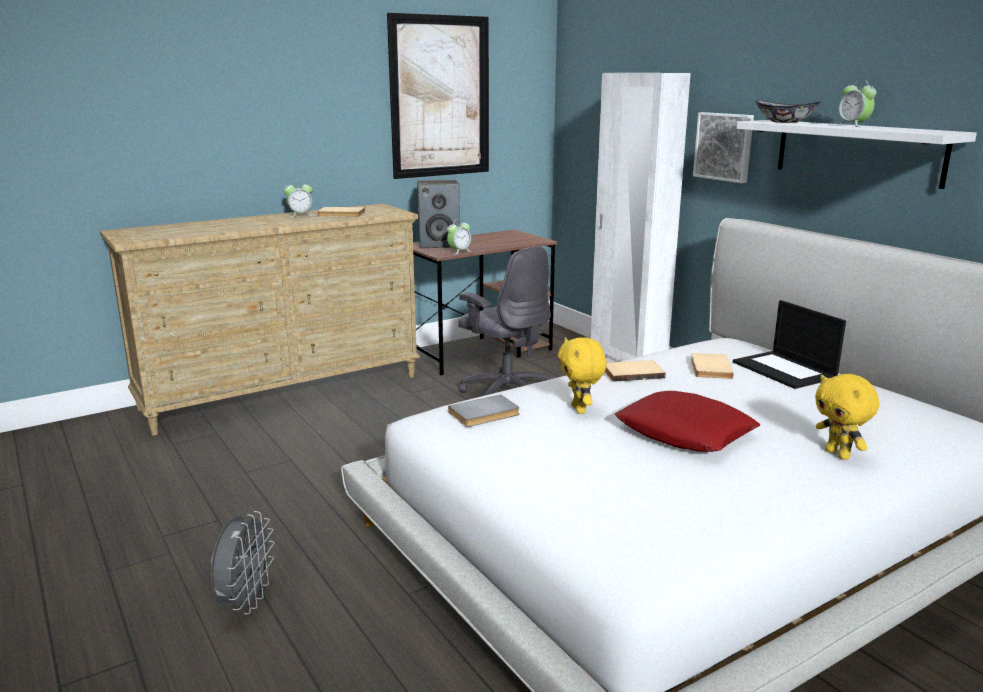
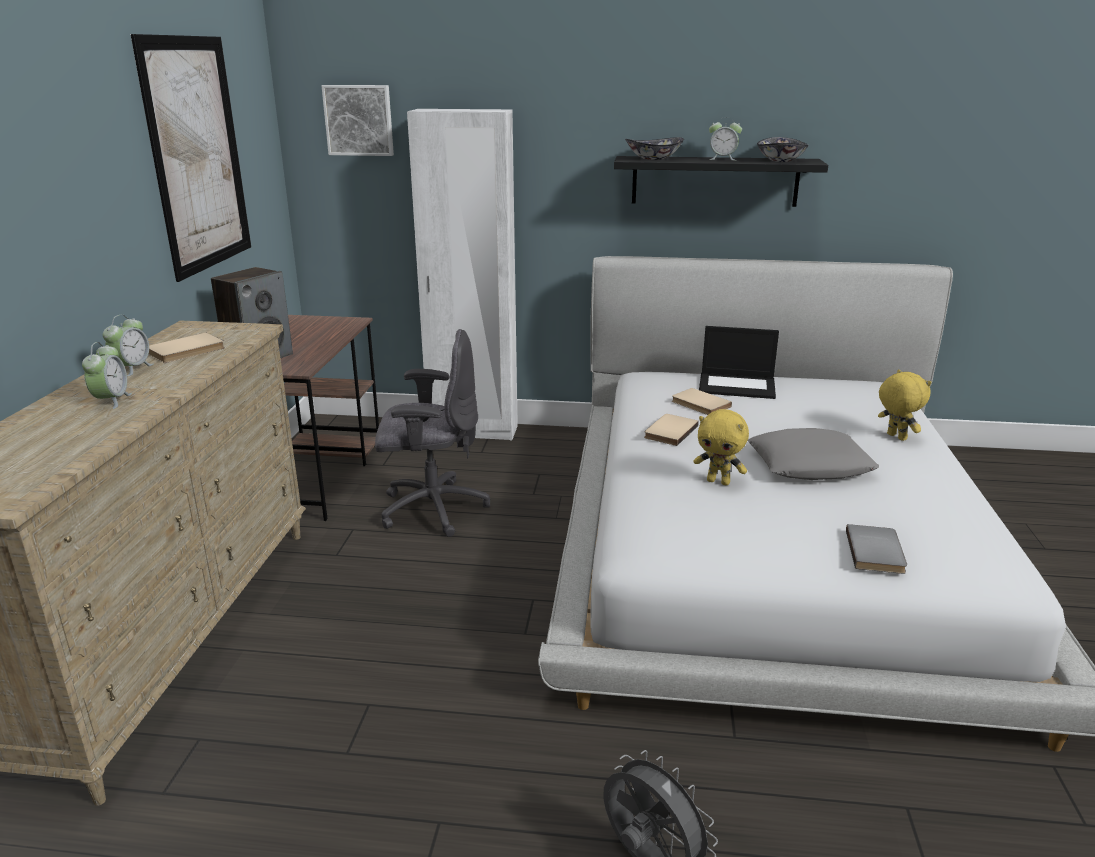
camera: 50 degrees left, 5 degrees up
alarm clock [447,219,471,254] -> alarm clock moved to [82,342,132,409]
grey book [448,395,520,427] -> grey book moved to [846,524,907,574]
red pillow [615,391,760,452] -> grey pillow [748,428,879,480]
picture [693,112,754,183] -> picture moved to [321,85,394,156]
white shelf [737,120,977,189] -> black shelf [614,156,828,207]
yellow plush toy [815,374,879,460] -> yellow plush toy turned 135 degrees counterclockwise [878,370,932,441]
none -> bowl [757,137,809,162]

